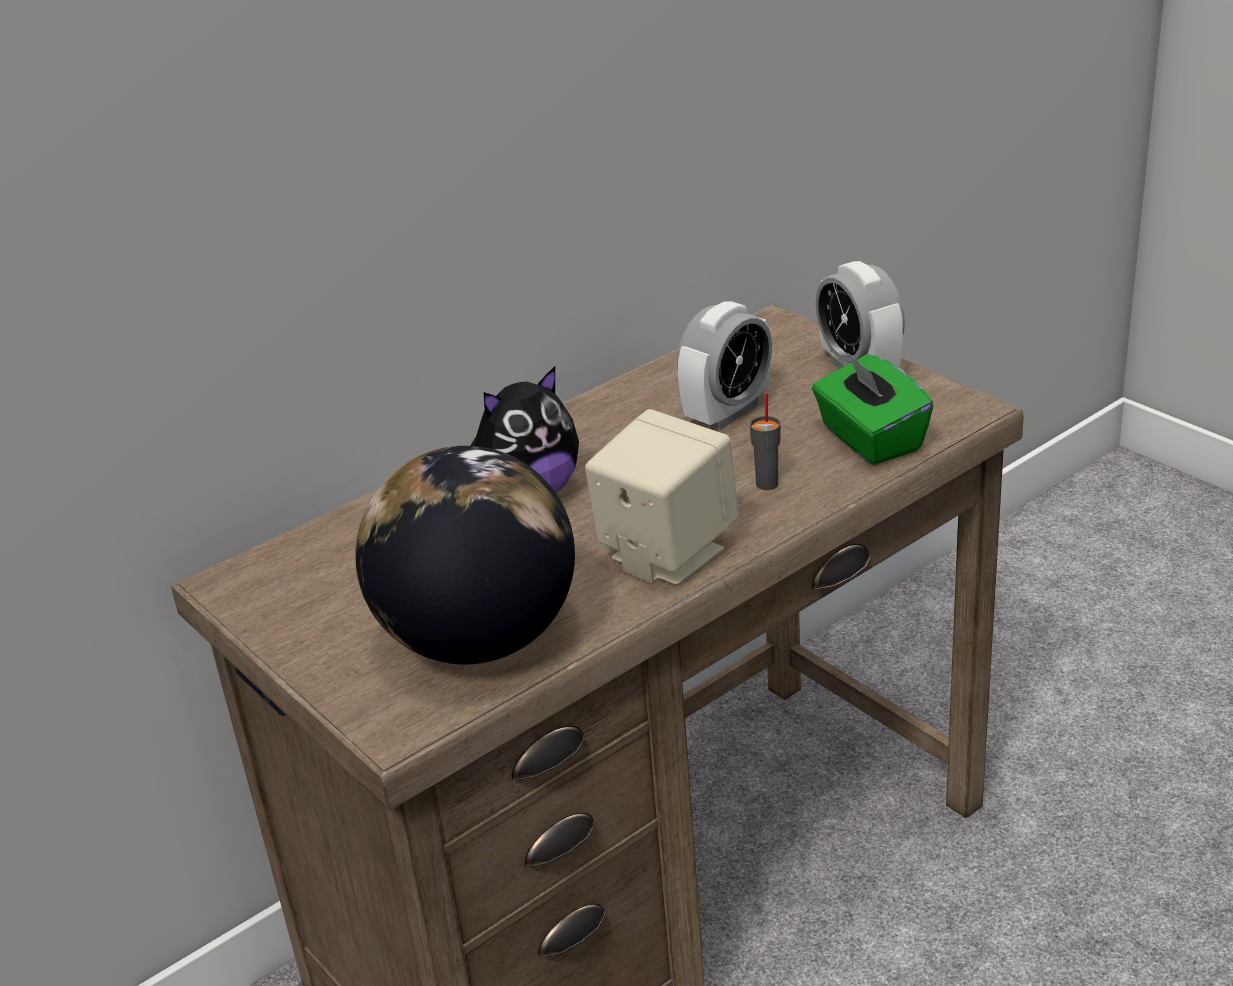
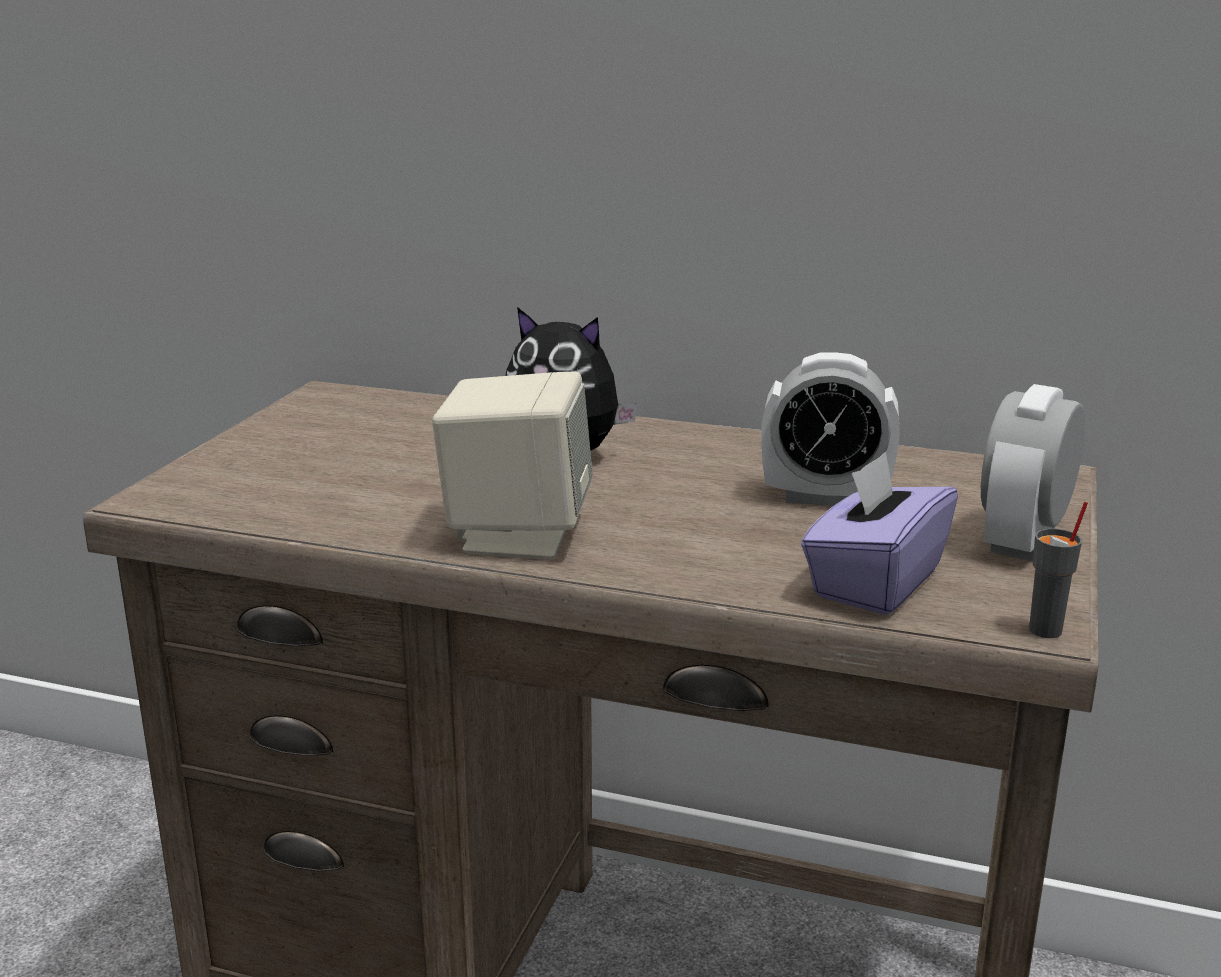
camera: 55 degrees right, 10 degrees down
globe [355,446,575,664] -> none
grey cup [750,393,781,490] -> grey cup moved to [1029,502,1088,638]
green tissue box [812,352,934,465] -> purple tissue box [801,452,958,615]

